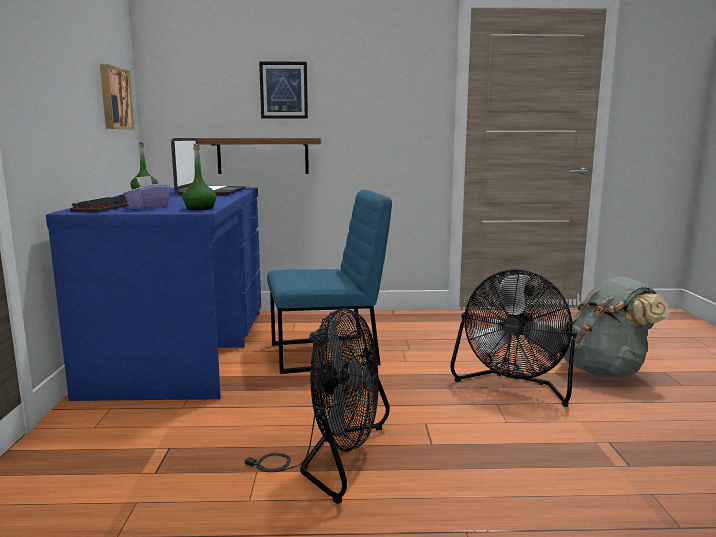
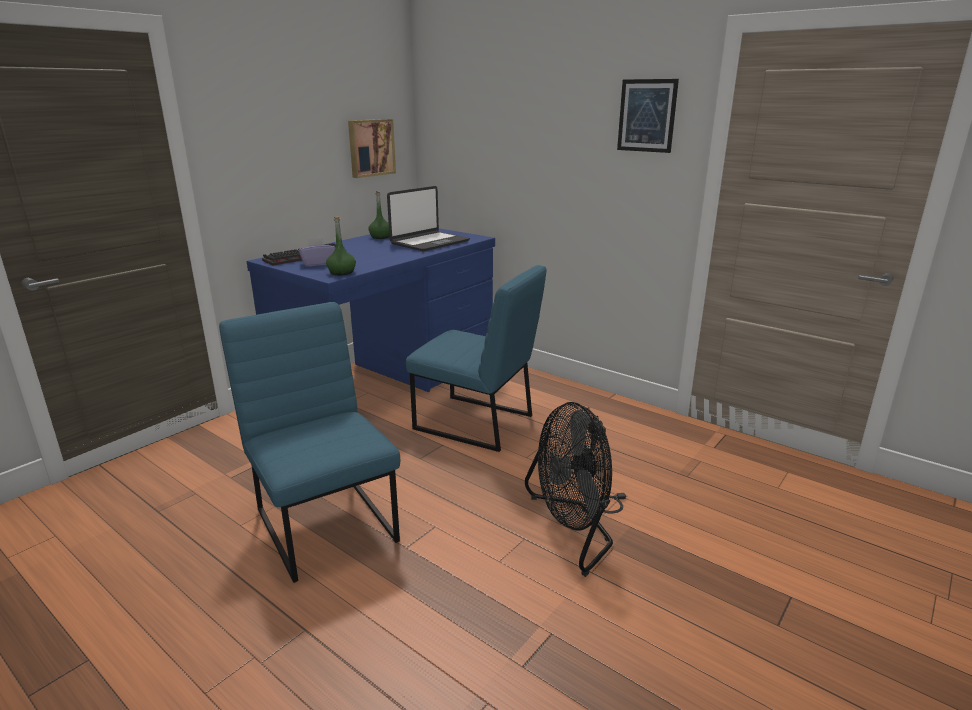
camera: 40 degrees right, 10 degrees up
brown shelf [196,138,321,174] -> none
black fan [244,308,390,504] -> blue chair [219,302,400,583]
picture [259,62,308,118] -> picture moved to [617,79,679,153]
grey backpack [560,277,670,377] -> none

